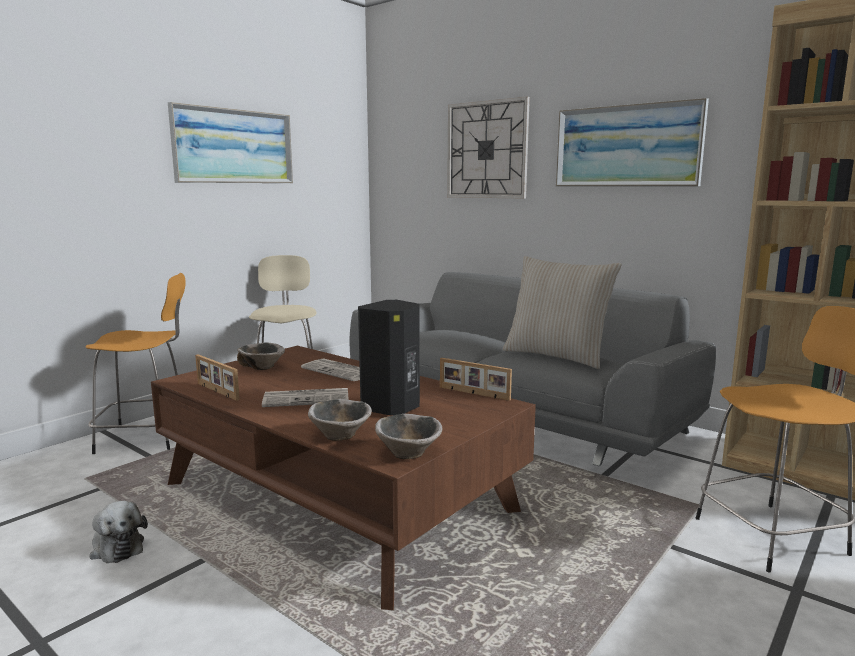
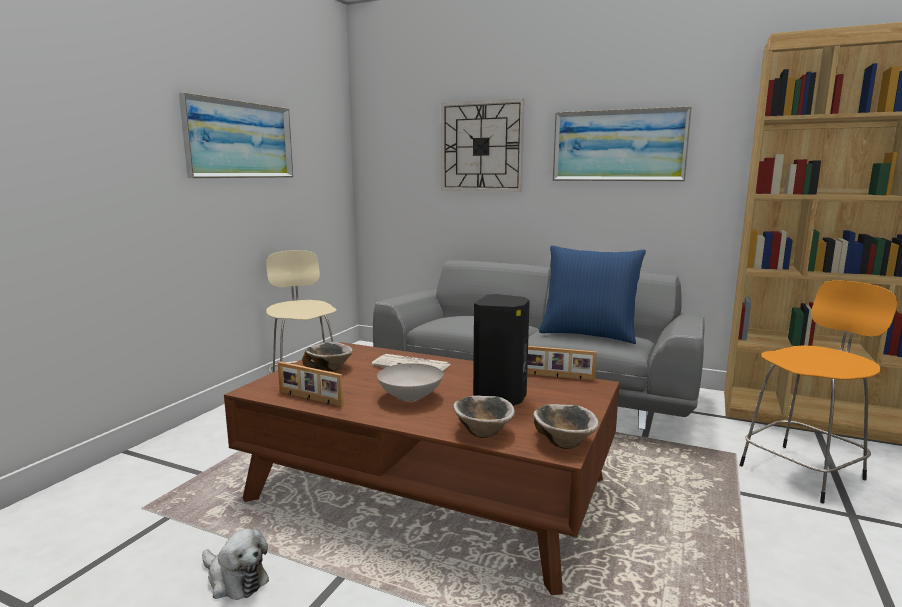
camera: 15 degrees left, 0 degrees up
orange stool [85,273,186,454] -> none
newspaper [262,388,349,407] -> white bowl [377,363,443,402]
beige pillow [503,256,622,369] -> blue pillow [539,245,646,344]

